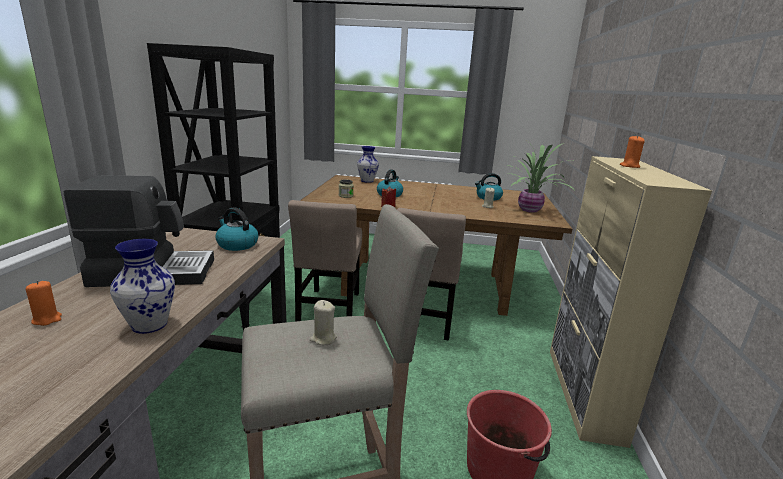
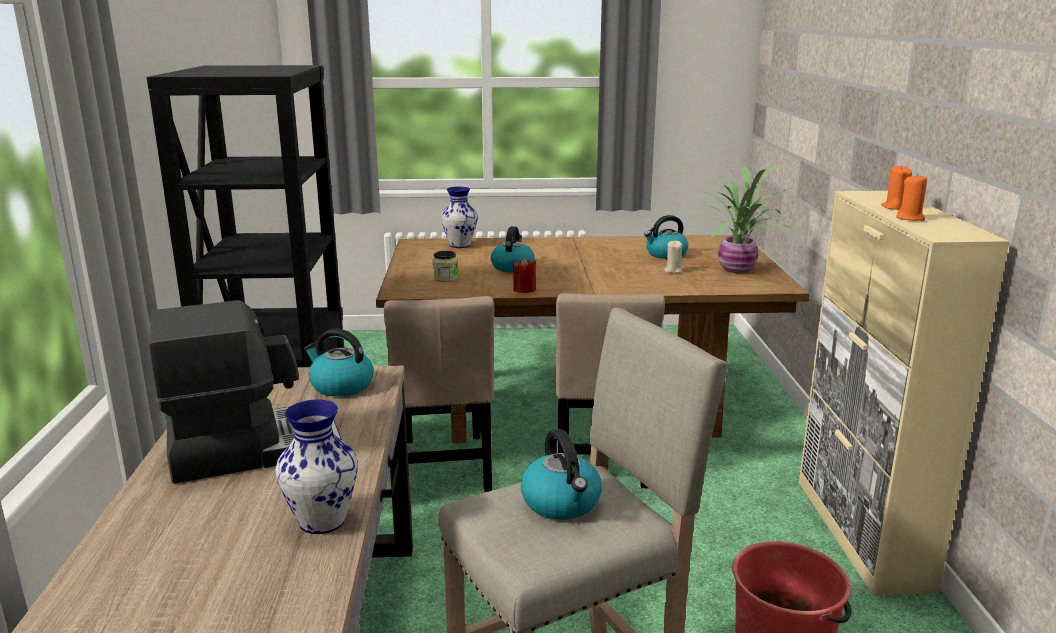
camera: 10 degrees left, 0 degrees up
orange candle [26,281,62,326] -> orange candle moved to [896,173,927,221]
beige candle [310,300,337,345] -> kettle [521,429,602,520]

